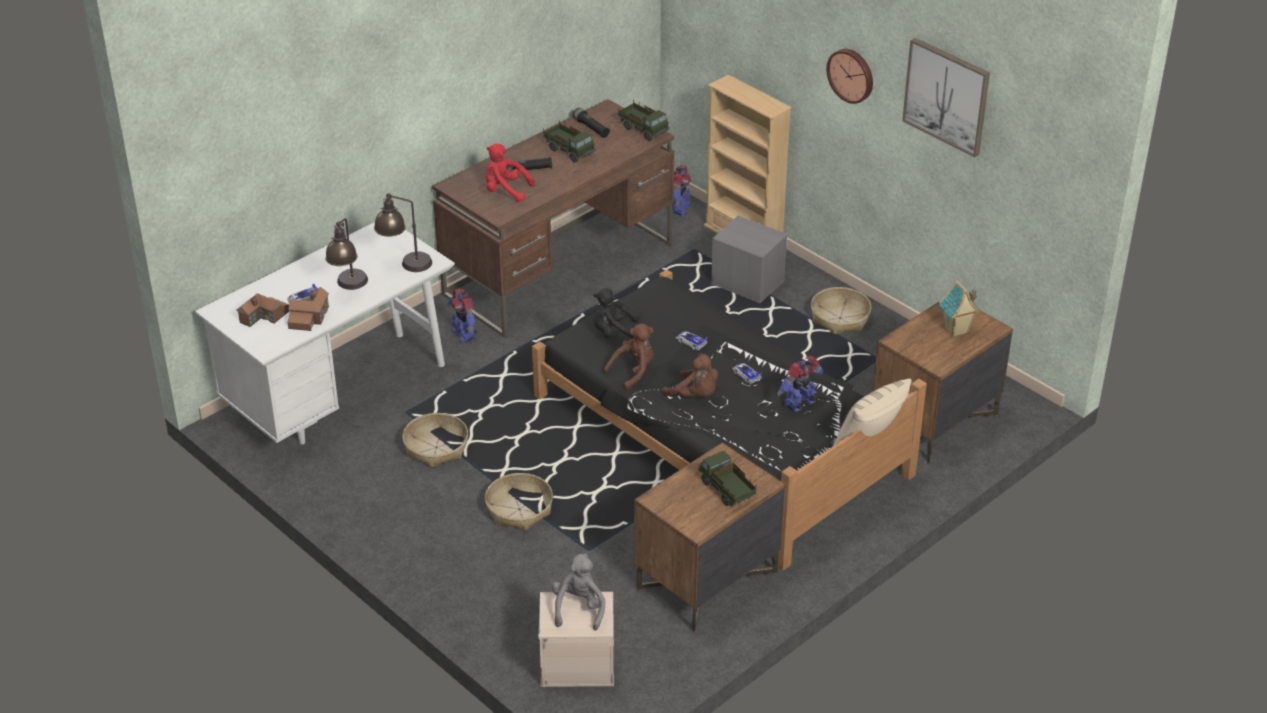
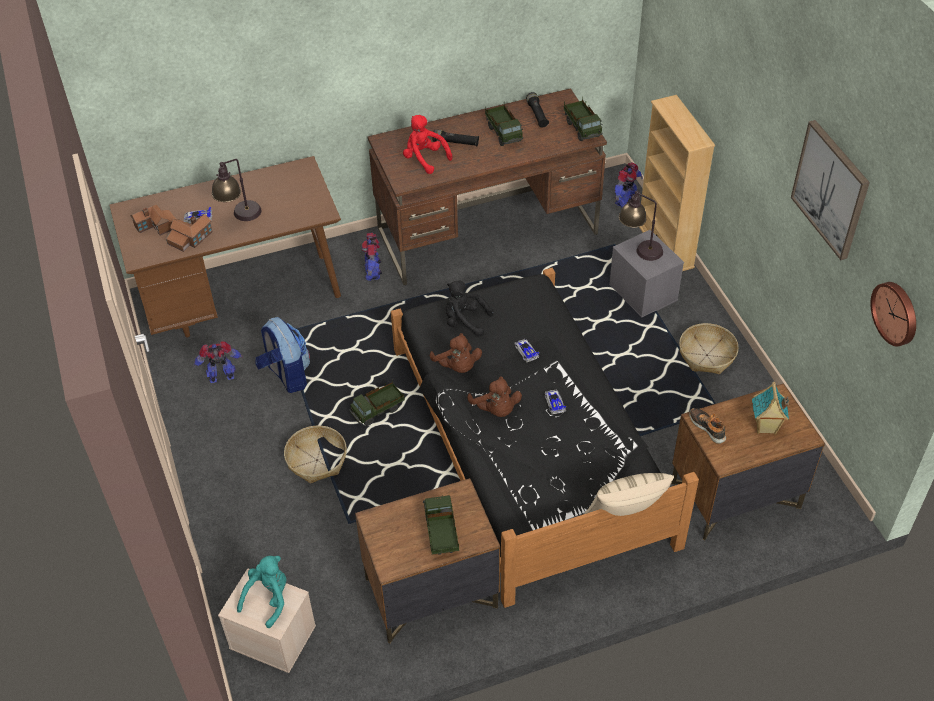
camera: 25 degrees right, 10 degrees up
white desk [195,222,455,445] -> brown desk [109,156,341,338]
table lamp [374,193,432,272] -> table lamp moved to [619,191,663,261]
basket [402,413,468,468] -> backpack [256,317,310,393]
grey plush toy [551,553,605,631] -> turquoise plush toy [237,556,287,628]
brown plush toy [603,323,654,391] -> brown plush toy turned 75 degrees clockwise [430,333,482,373]
toy robot [777,355,823,413] -> toy robot moved to [193,341,243,383]
wall clock [826,49,873,104] -> wall clock moved to [870,282,916,346]
none -> toy truck [349,381,405,426]
none -> shoe [689,408,726,444]

